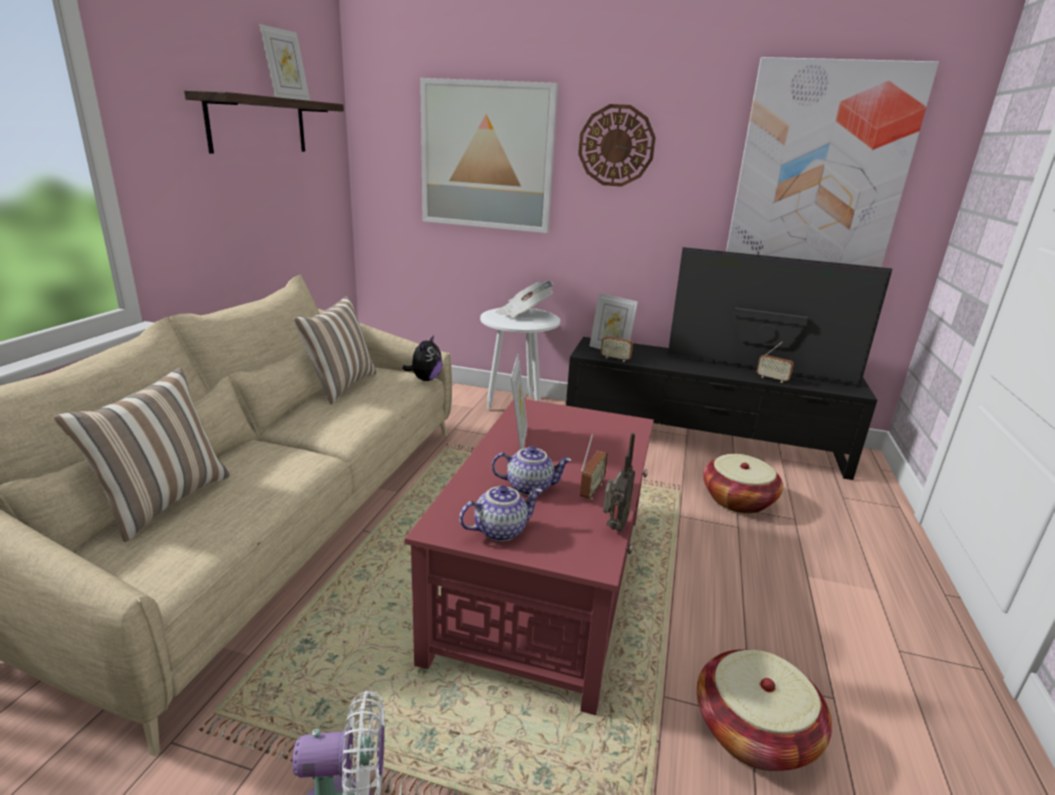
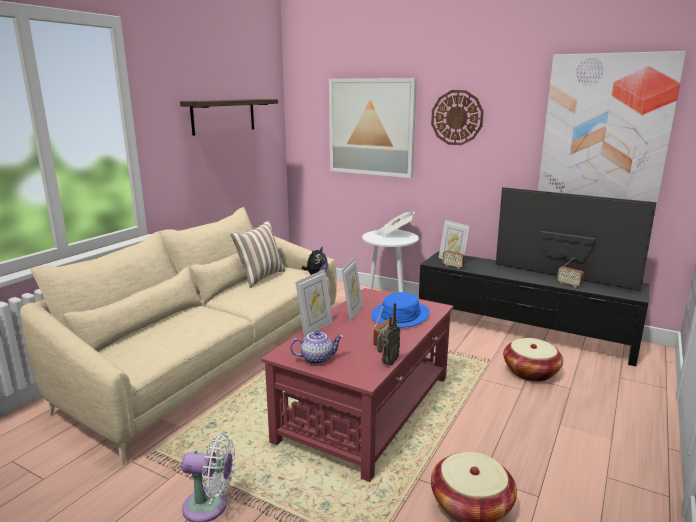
camera: 15 degrees right, 5 degrees down
pillow [54,367,229,542] -> none
picture frame [259,24,310,101] -> picture frame moved to [295,269,333,338]
teapot [492,446,572,496] -> none
none -> blue hat [371,292,430,328]

